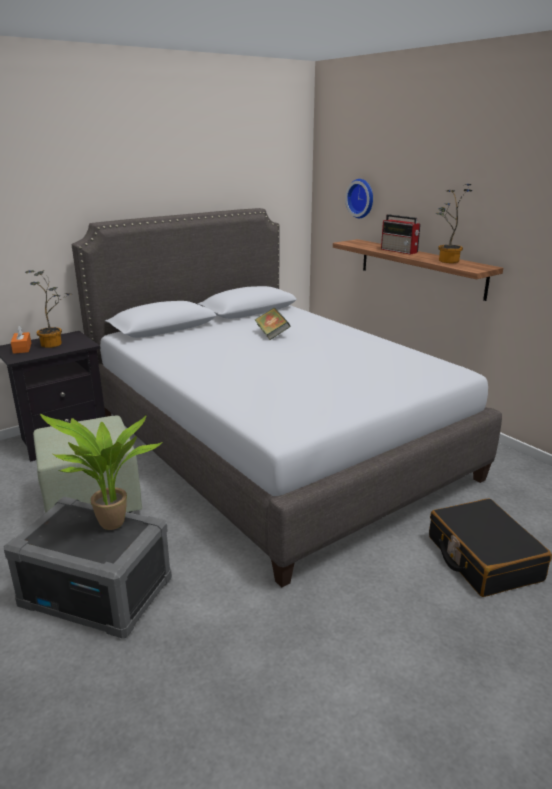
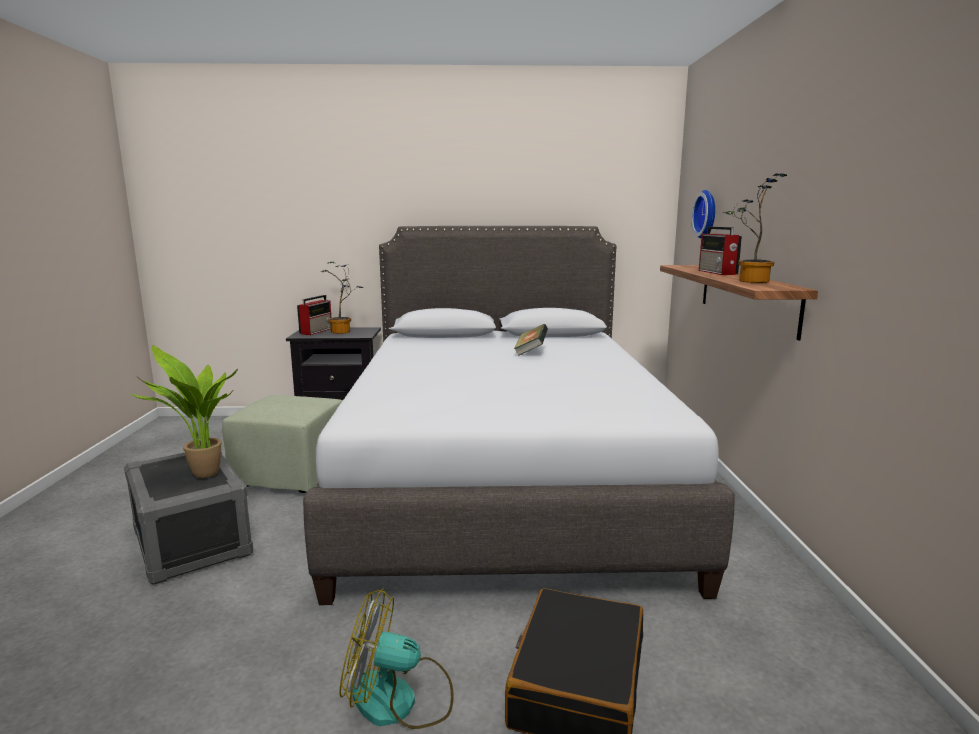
camera: 35 degrees right, 10 degrees down
orange tissue box [11,326,31,354] -> radio [297,295,331,335]
none -> fan [339,589,454,729]

